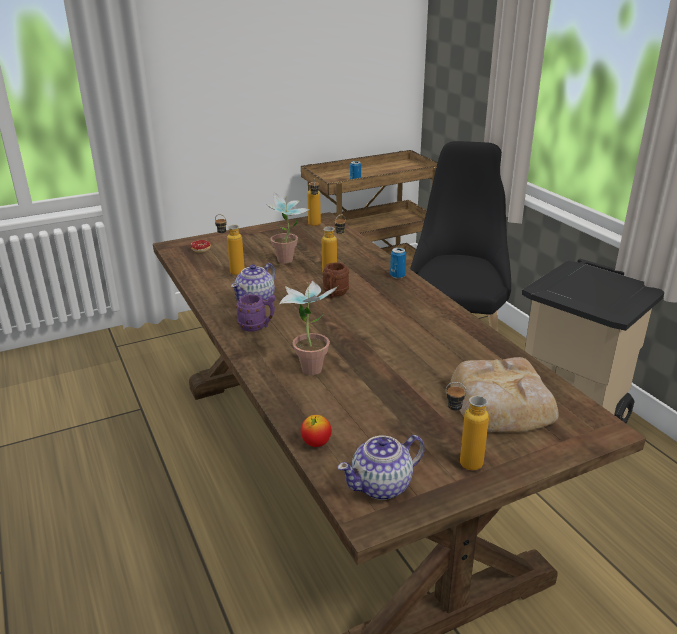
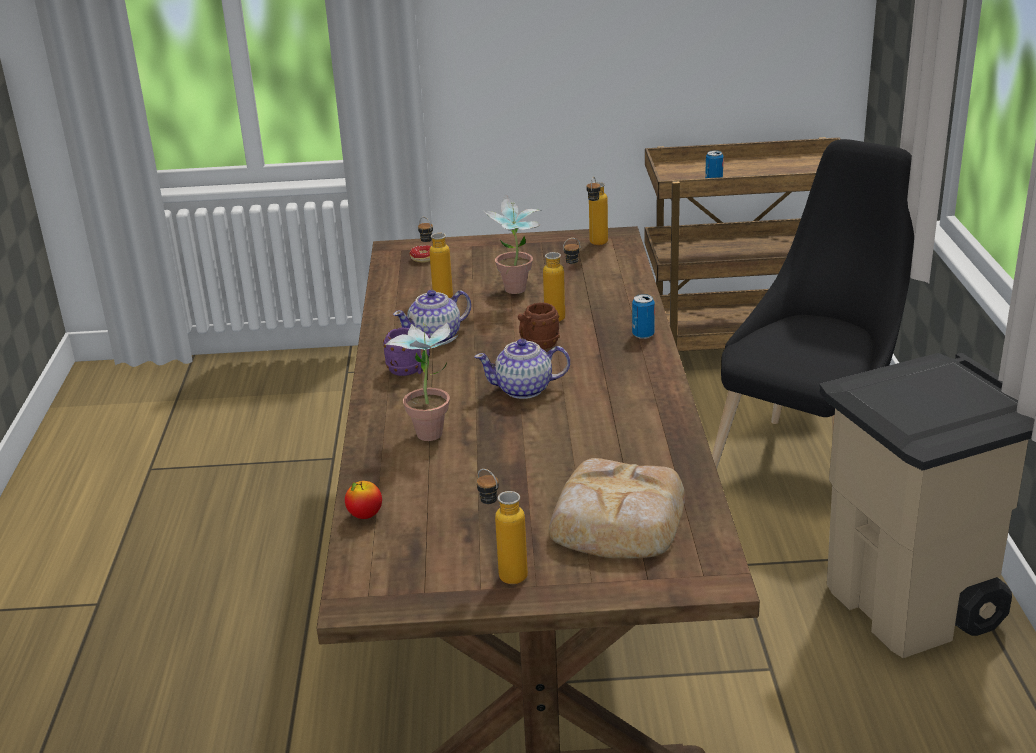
camera: 25 degrees right, 0 degrees up
teapot [337,435,425,500] -> teapot moved to [474,339,570,399]

